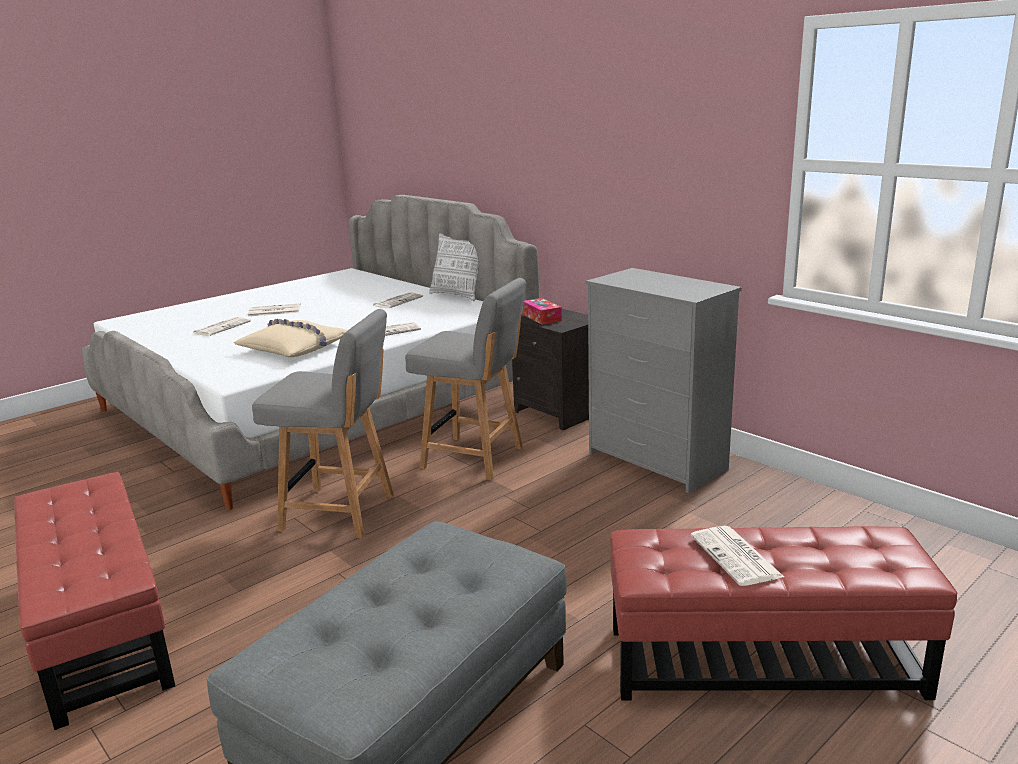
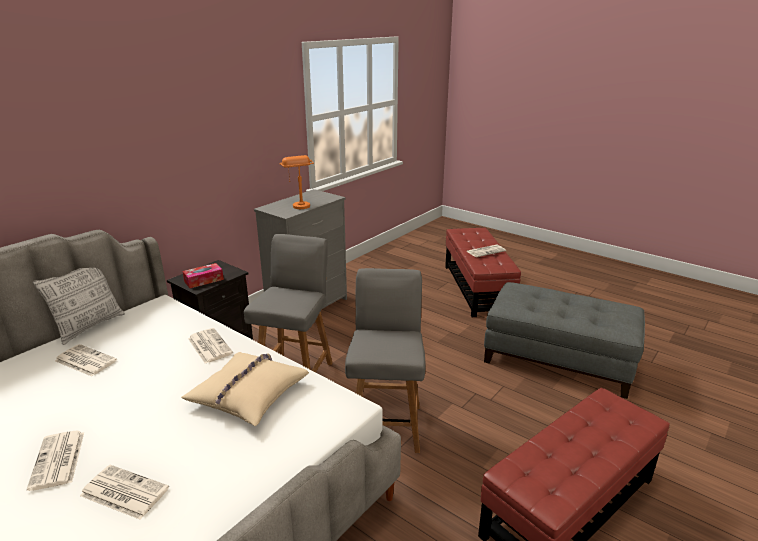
camera: 100 degrees left, 5 degrees up
none -> orange table lamp [280,155,314,209]

